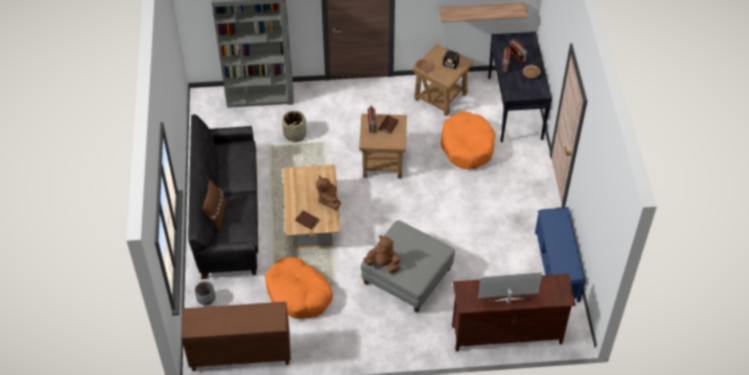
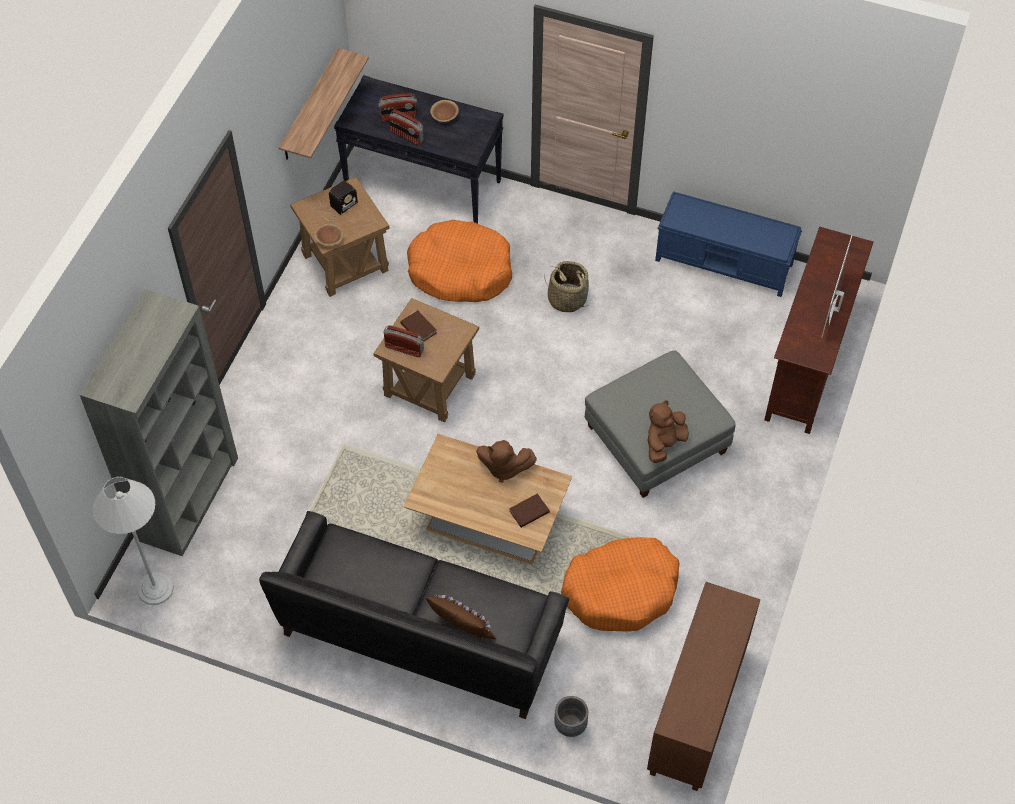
camera: 65 degrees left, 5 degrees up
basket [282,111,307,142] -> basket moved to [544,261,589,312]
none -> white floor lamp [93,476,174,605]

